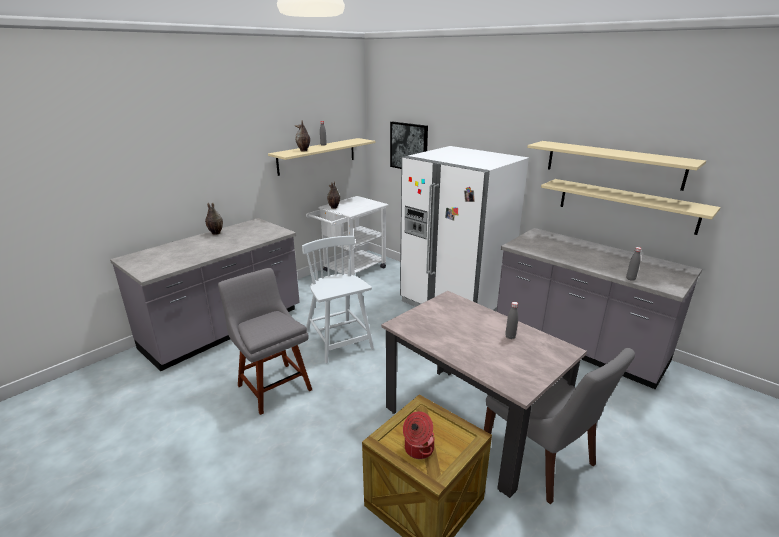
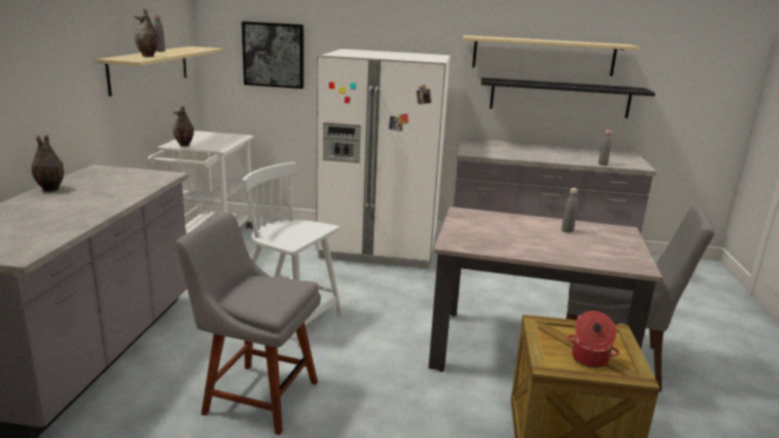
camera: 35 degrees left, 5 degrees down
beige shelf [541,179,721,235] -> black shelf [481,78,655,118]

